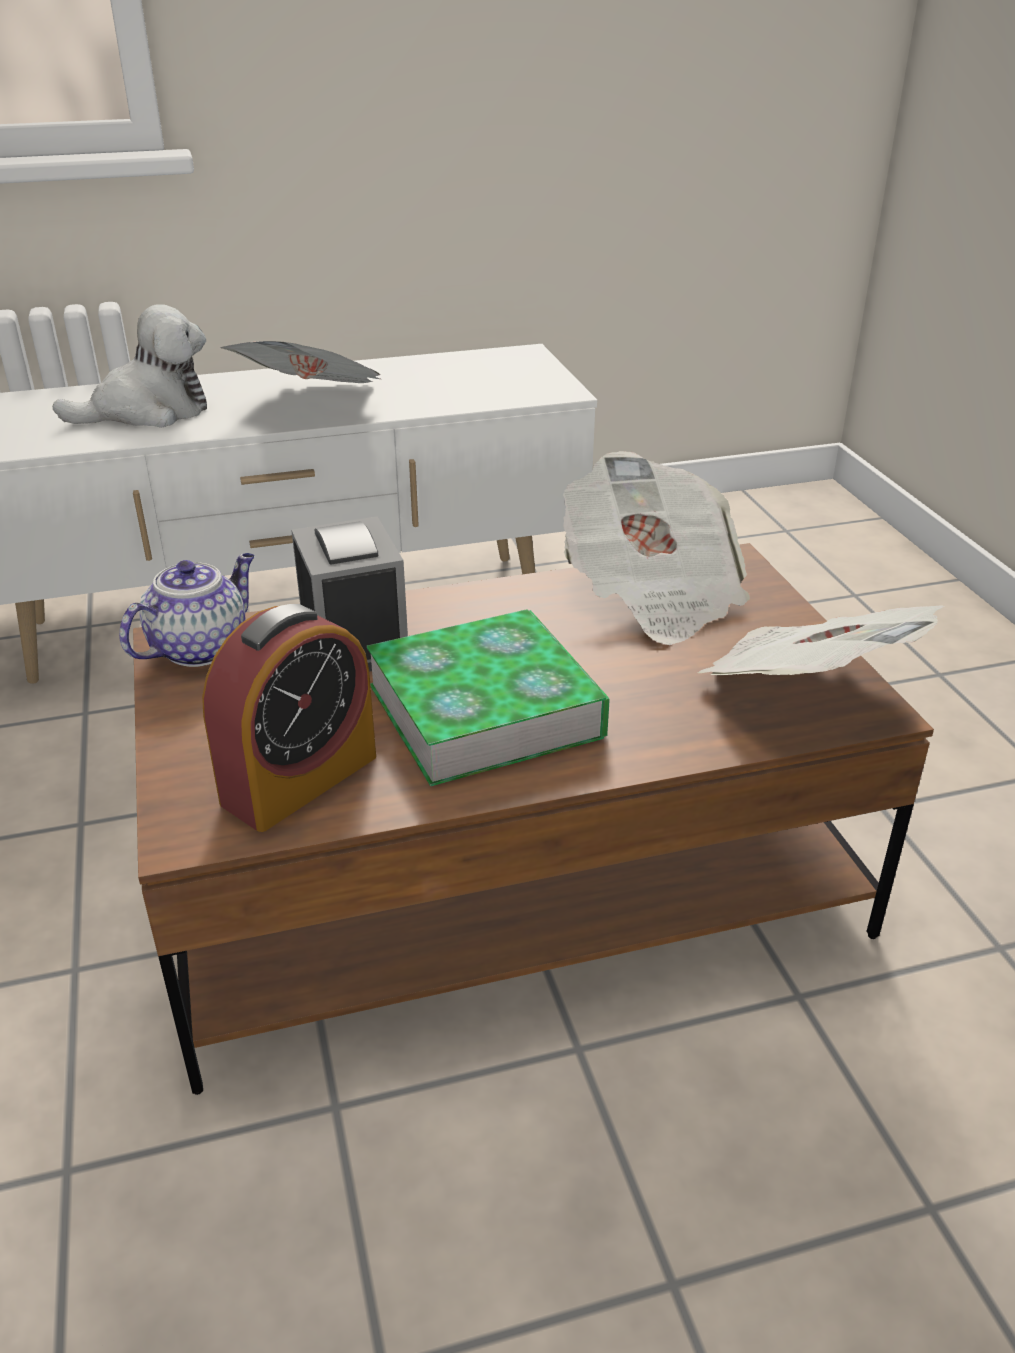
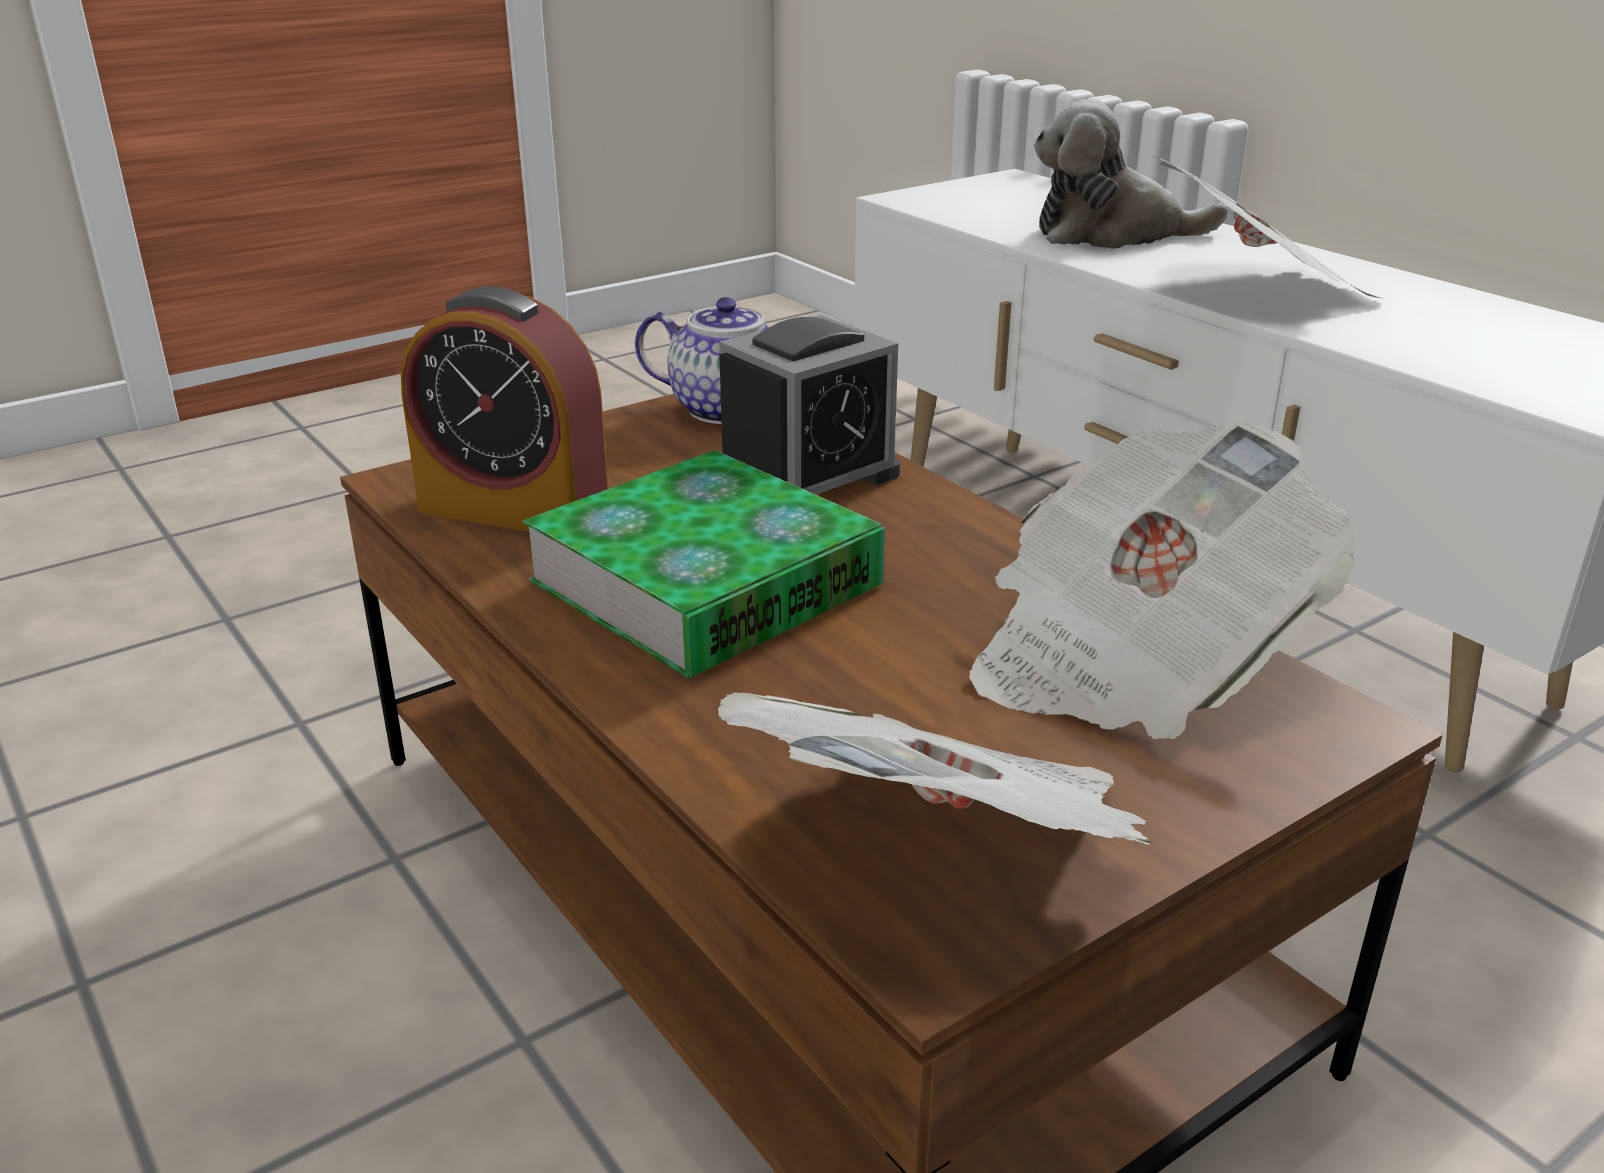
camera: 70 degrees right, 5 degrees down
plush toy [53,304,207,428] -> plush toy turned 135 degrees clockwise [1034,99,1228,249]

